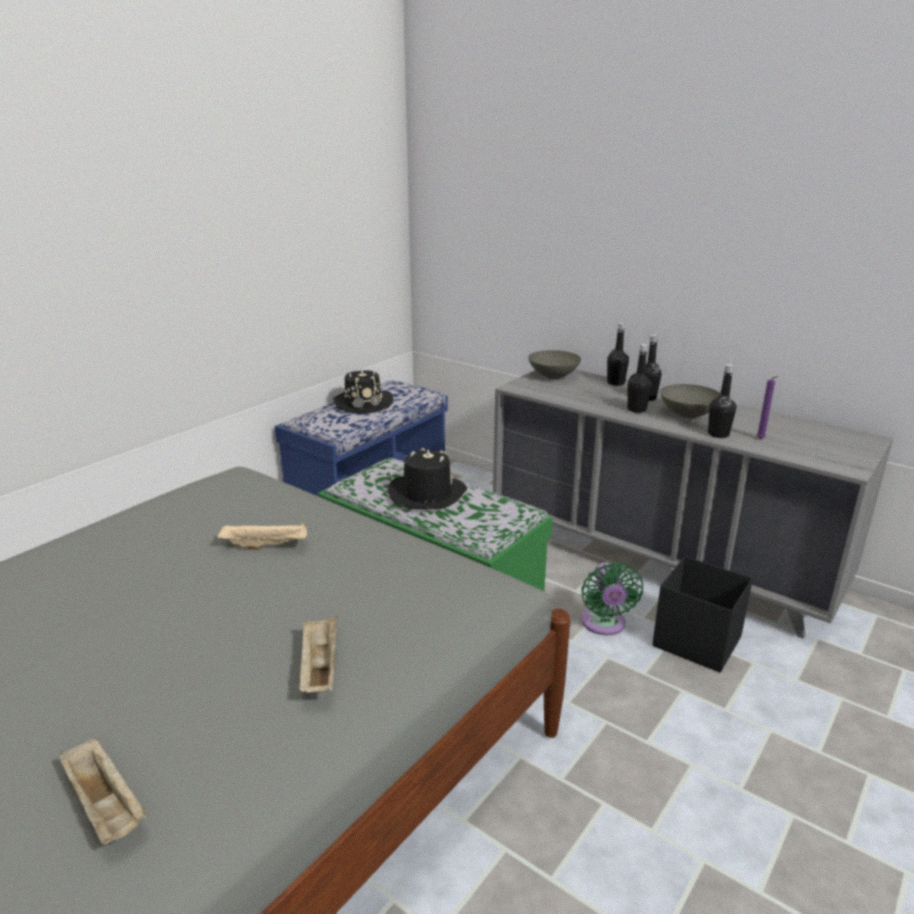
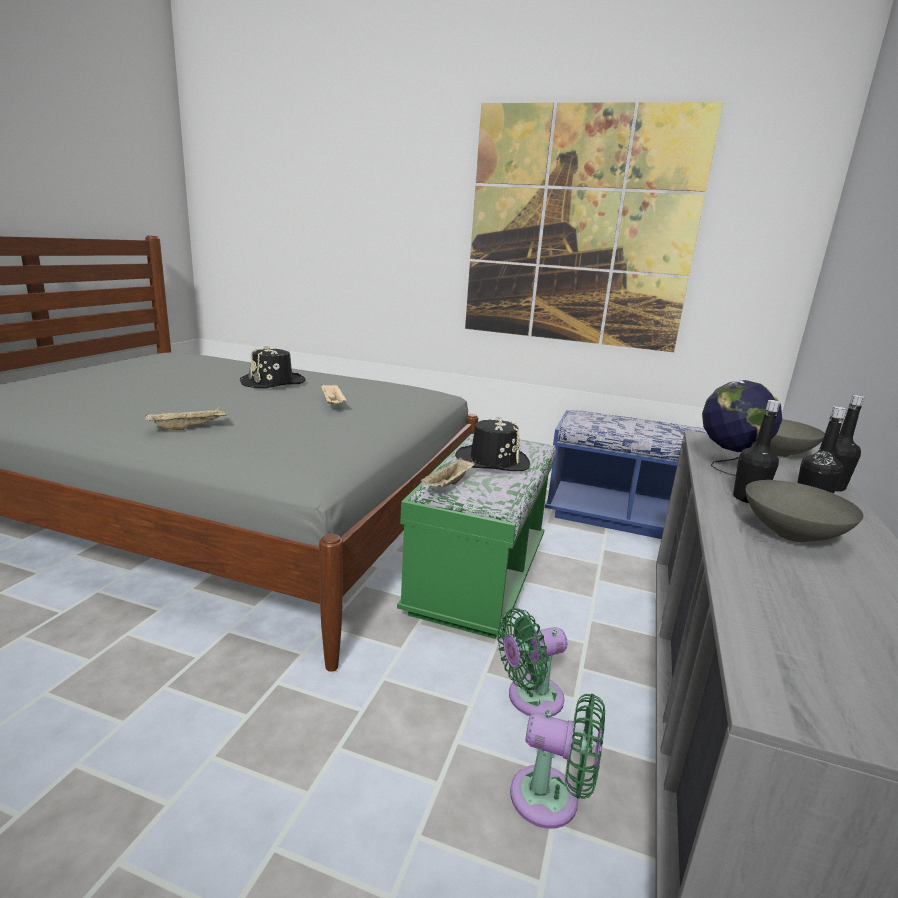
camera: 70 degrees right, 5 degrees down
beige tray [59,739,147,845] -> beige tray moved to [421,457,475,487]
black hat [333,370,393,413] -> black hat moved to [240,344,305,388]
black storage box [652,556,753,672] -> green fan [510,694,605,829]
black bottle [708,364,736,438] -> none
purple candle [757,376,778,439] -> none
none -> picture [465,102,723,352]
none -> globe [702,380,782,476]

